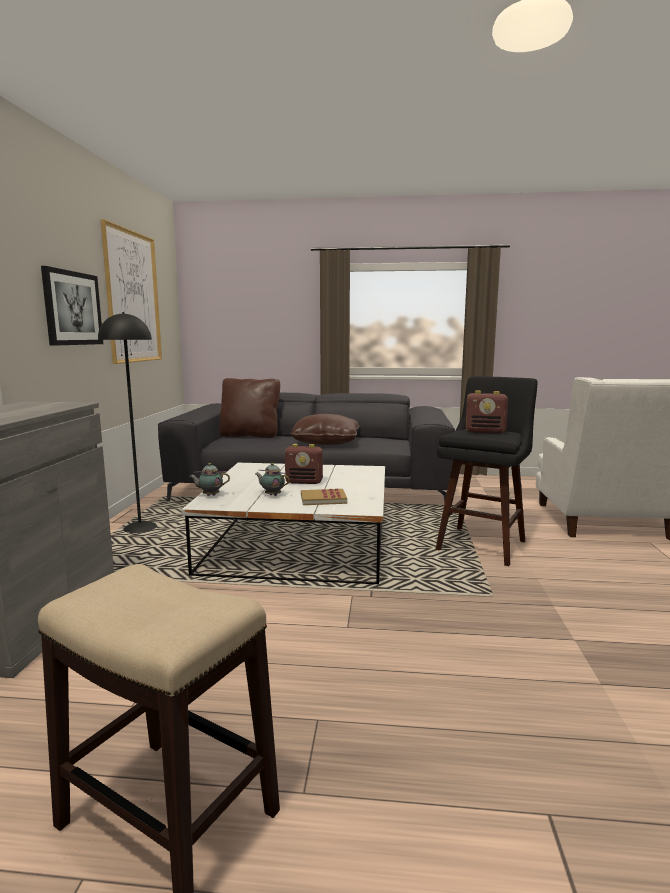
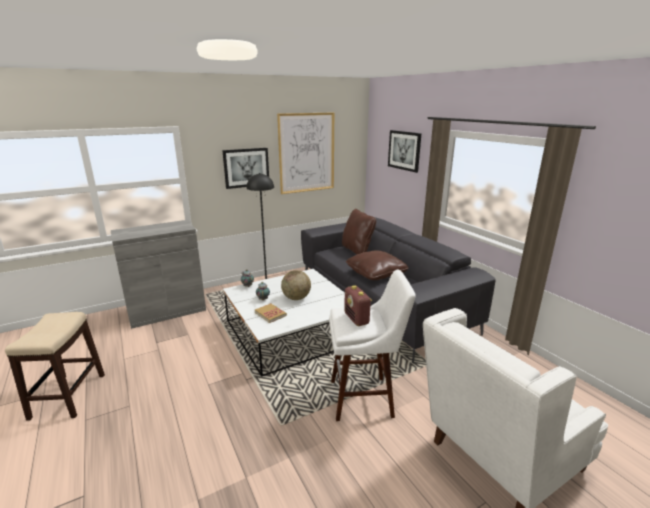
camera: 55 degrees right, 10 degrees up
radio [285,444,323,484] -> globe [281,270,311,300]
black stool [435,376,538,566] -> white stool [329,270,416,421]
none -> picture [388,130,422,173]

